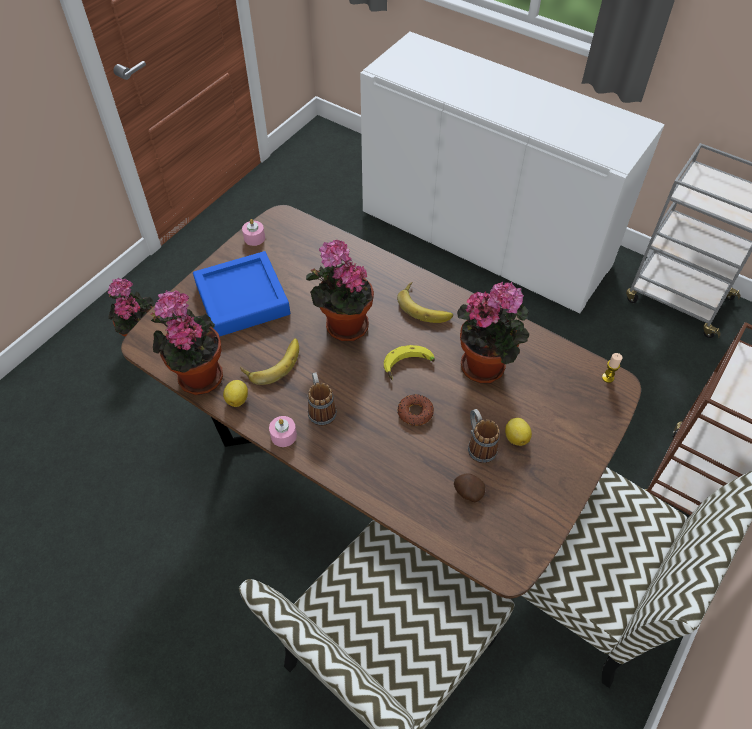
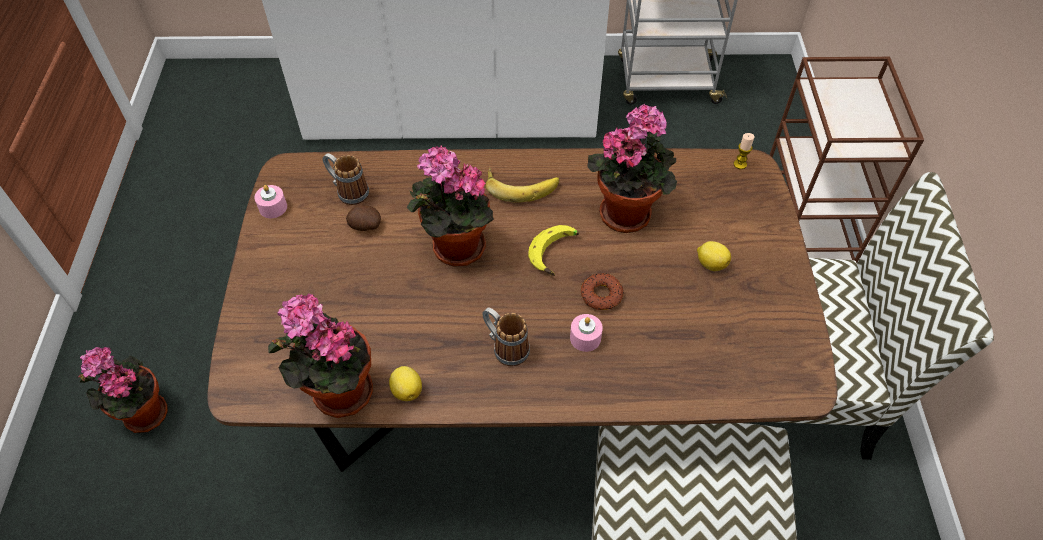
camera: 35 degrees left, 0 degrees up
blue tray [193,251,290,337] -> none
banana [240,338,299,385] -> none
pink candle [269,416,297,447] -> pink candle moved to [570,314,603,352]
potato [454,473,485,503] -> potato moved to [346,205,381,231]
mug [468,409,500,463] -> mug moved to [323,153,369,205]

